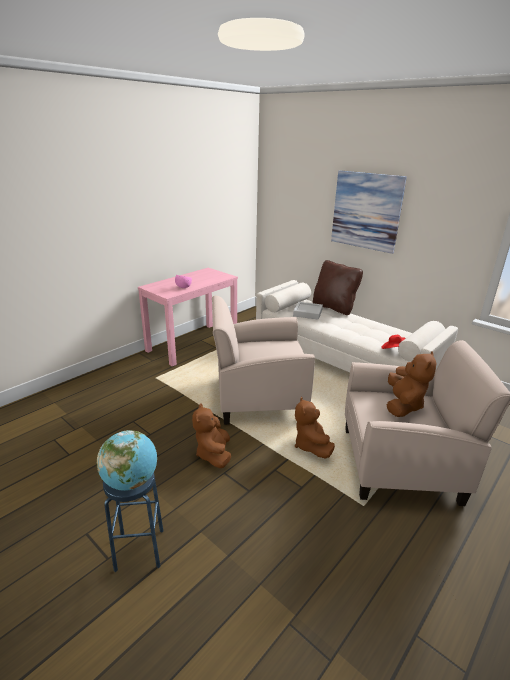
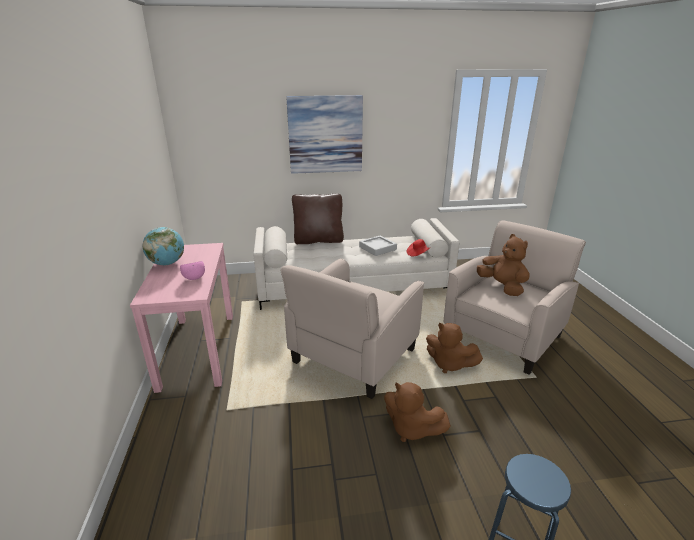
camera: 50 degrees left, 0 degrees up
globe [97,430,157,491] -> globe moved to [142,227,184,266]
grey tray [293,302,323,320] -> grey tray moved to [359,235,397,256]

